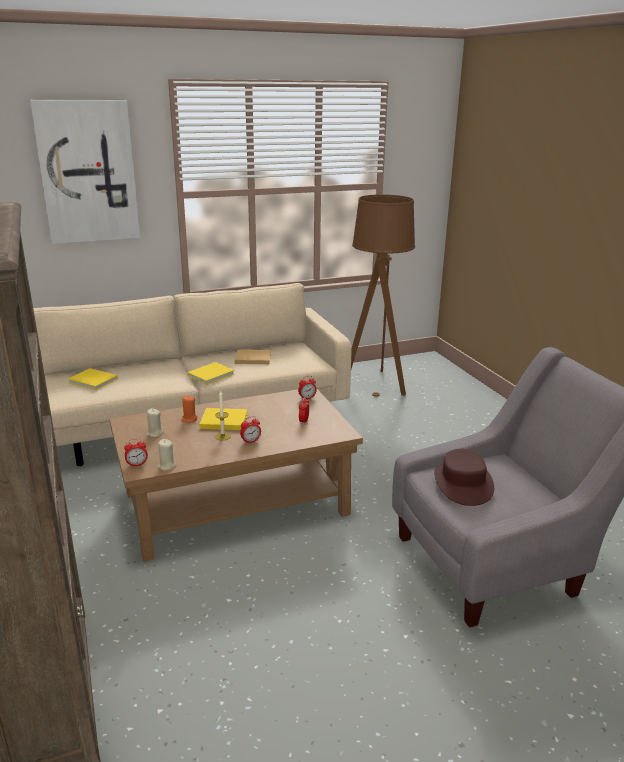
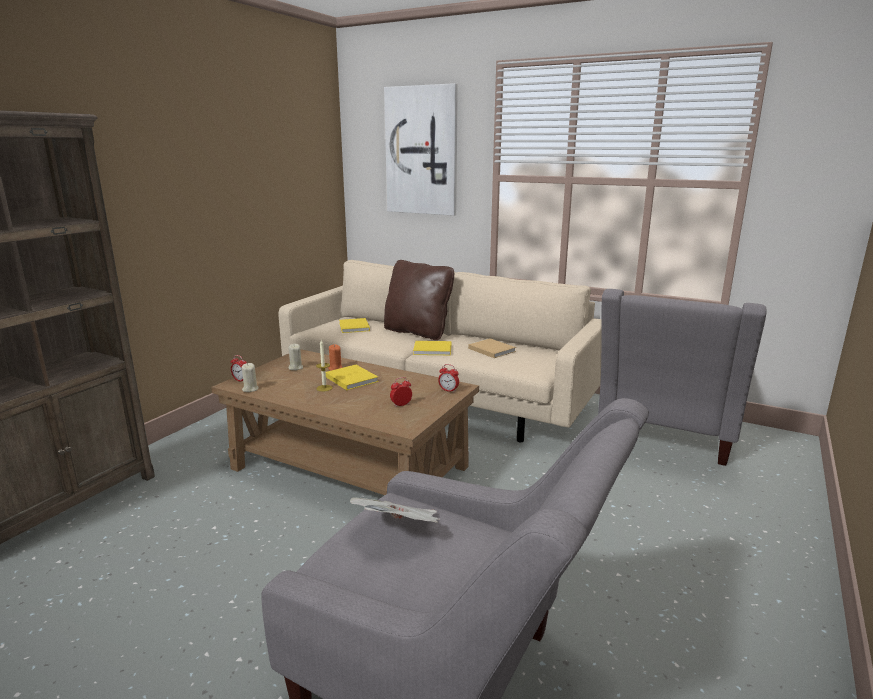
camera: 50 degrees right, 5 degrees down
alarm clock [240,416,261,444] -> none
brown floor lamp [351,194,415,397] -> grey armchair [598,289,766,466]
brown hat [434,449,494,506] -> newspaper [350,497,440,523]
none -> brown pillow [384,260,454,340]

